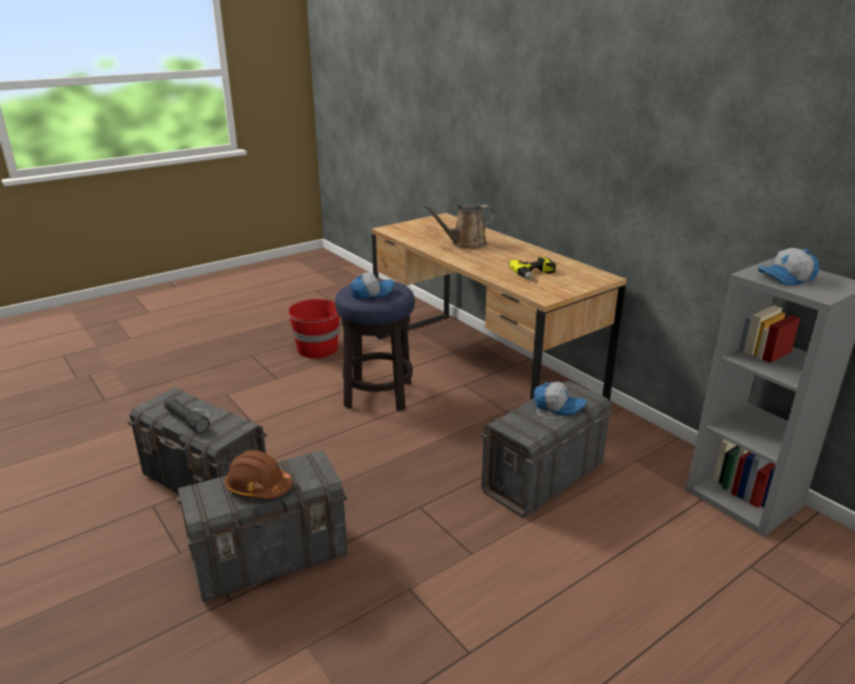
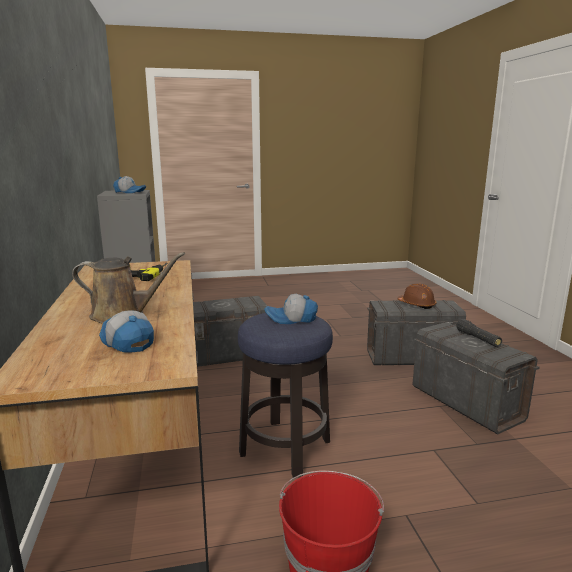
camera: 155 degrees left, 10 degrees down
cap [534,382,587,416] -> cap moved to [99,310,154,353]

